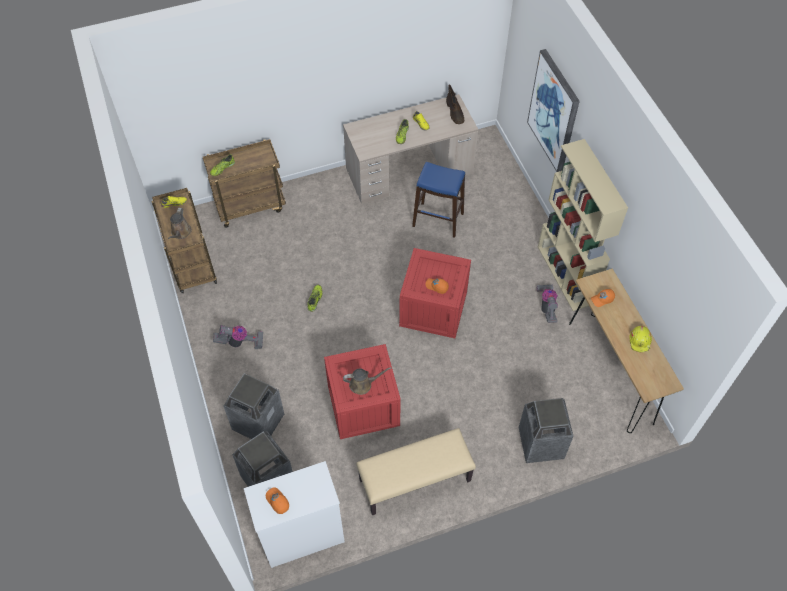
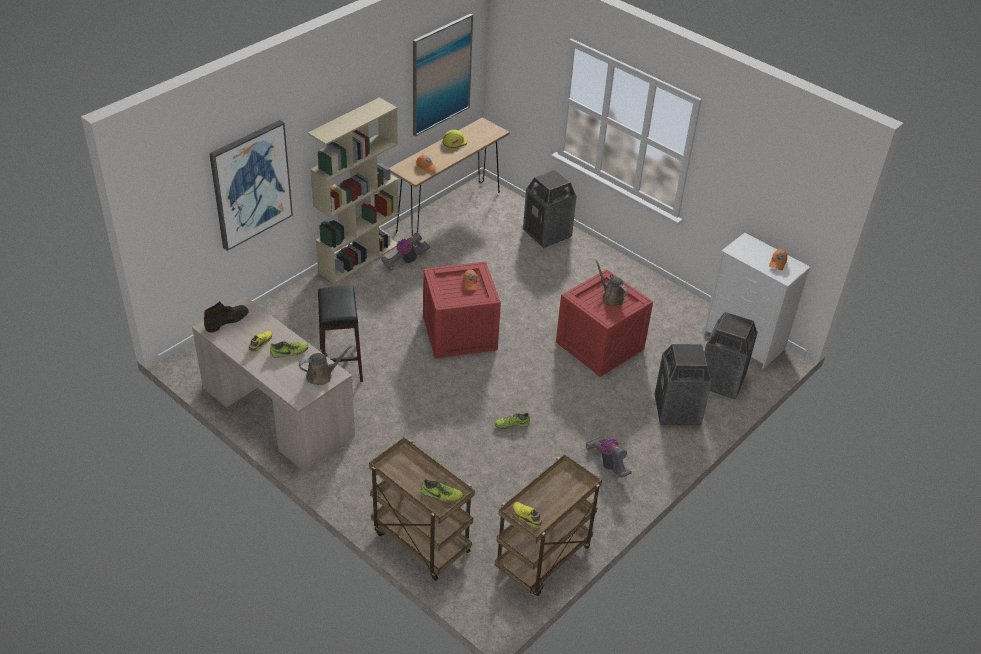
camera: 120 degrees left, 15 degrees down
brown watering can [168,208,192,239] -> brown watering can moved to [299,345,353,385]
beige bench [356,428,476,515] -> none
blue stool [412,162,465,238] -> black stool [318,286,363,382]
none -> picture [413,14,473,136]

